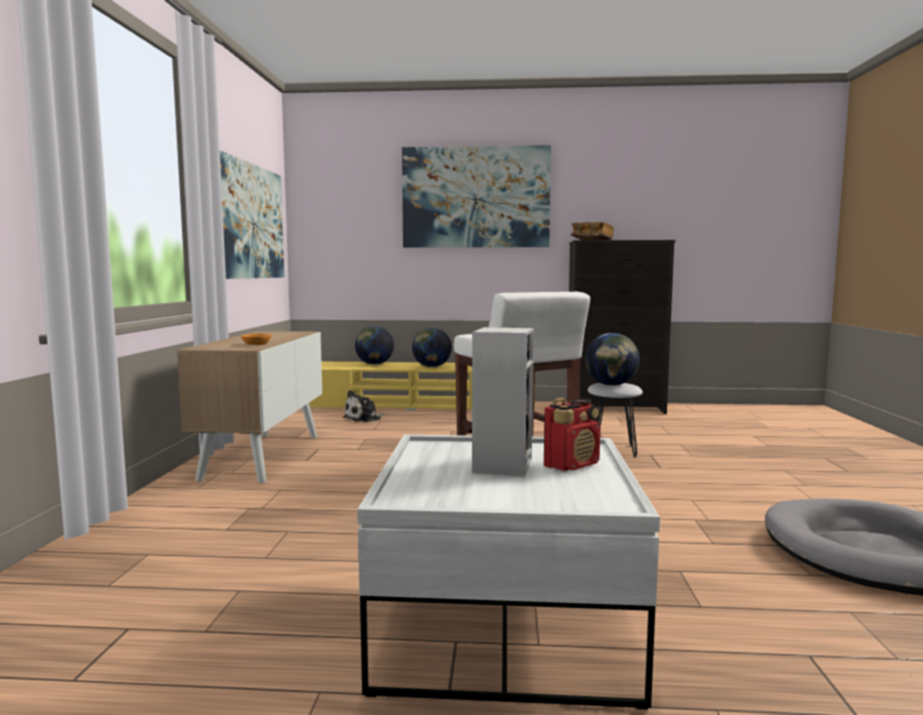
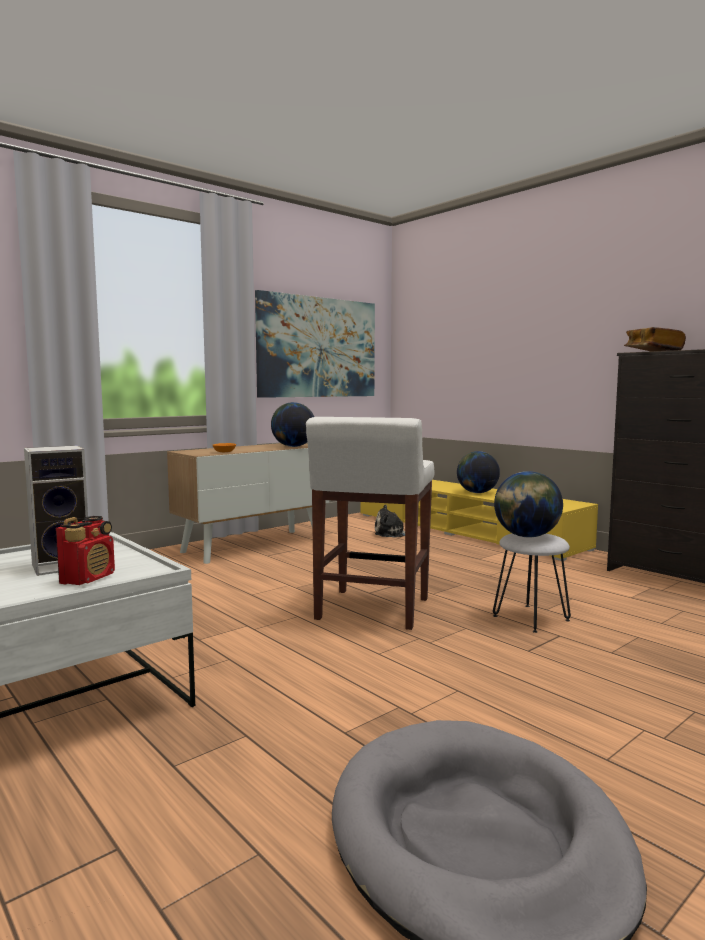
camera: 45 degrees right, 0 degrees up
globe [355,326,394,365] -> globe moved to [271,402,314,447]
picture [402,145,551,248] -> none
radio [544,398,601,471] -> radio turned 75 degrees counterclockwise [56,516,115,585]

